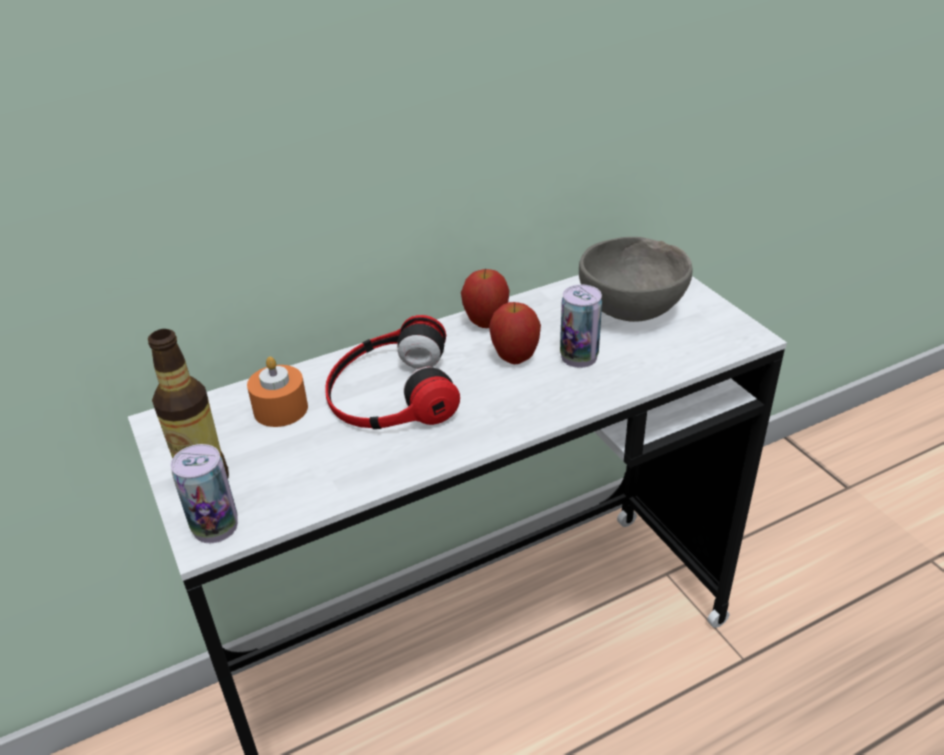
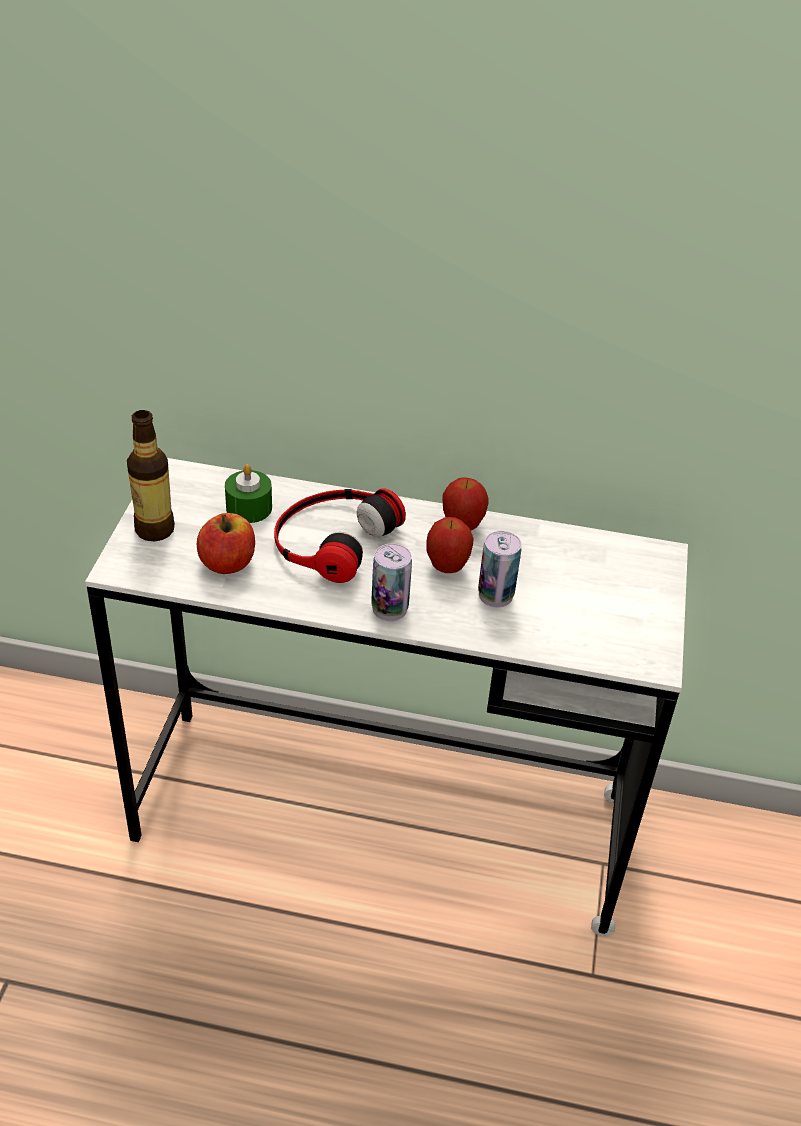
camera: 35 degrees right, 5 degrees up
can [171,444,238,543] -> can moved to [371,543,412,621]
orange candle [247,357,308,427] -> green candle [225,464,272,523]
grey bowl [579,237,693,322] -> none
none -> apple [197,513,255,574]

